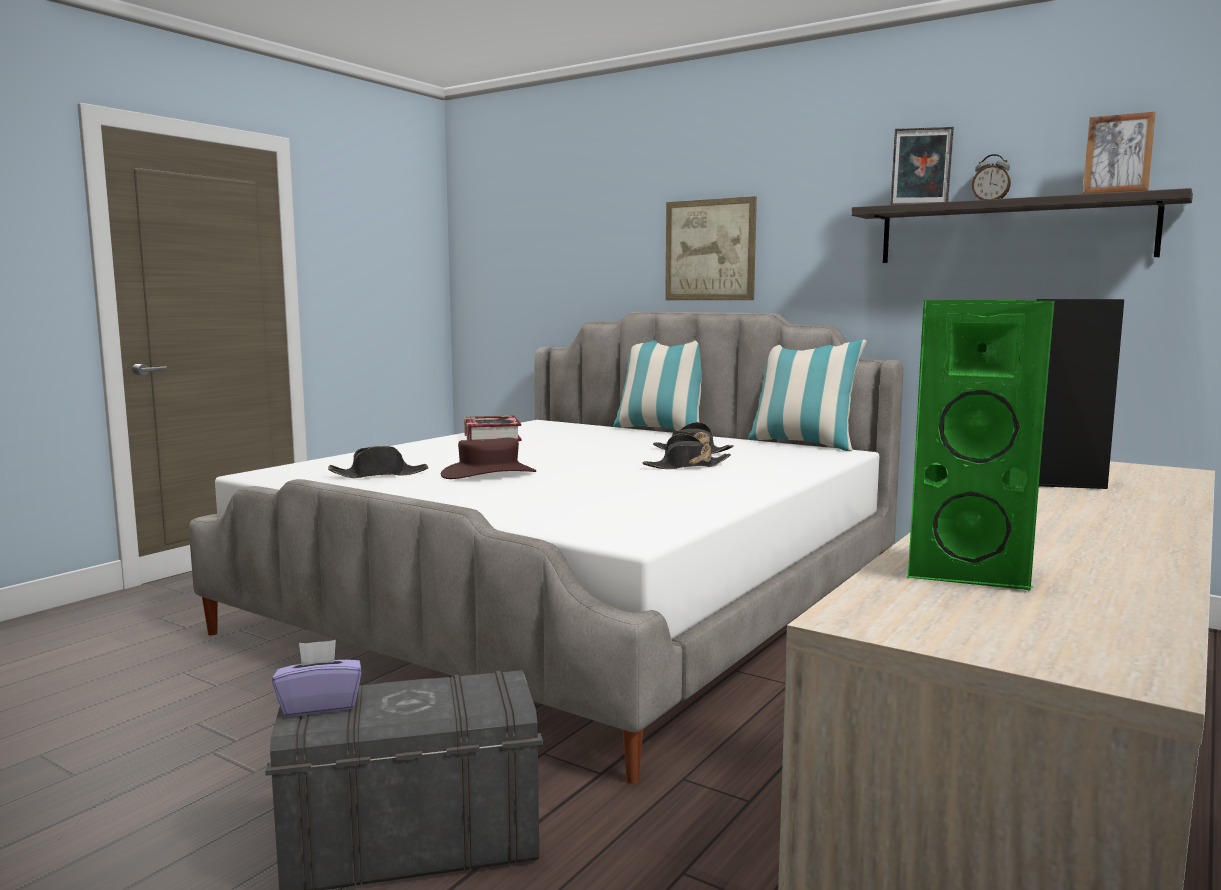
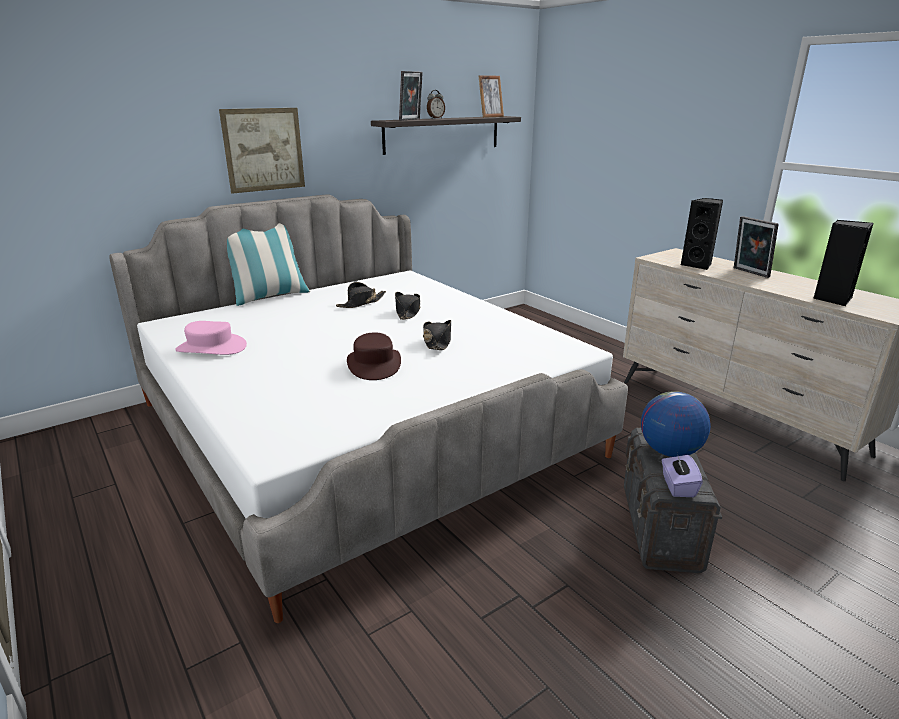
camera: 70 degrees left, 15 degrees up
black hat [328,446,428,478] -> black hat moved to [423,320,451,350]
book [464,415,522,441] -> pink hat [175,321,247,355]
pillow [748,340,867,451] -> none
green speaker [906,300,1054,591] -> black speaker [813,220,874,306]
none -> globe [641,391,711,457]
none -> picture frame [734,216,779,278]

